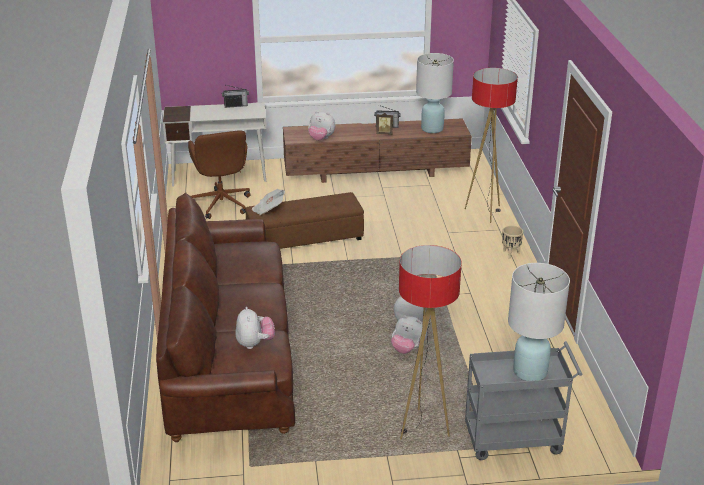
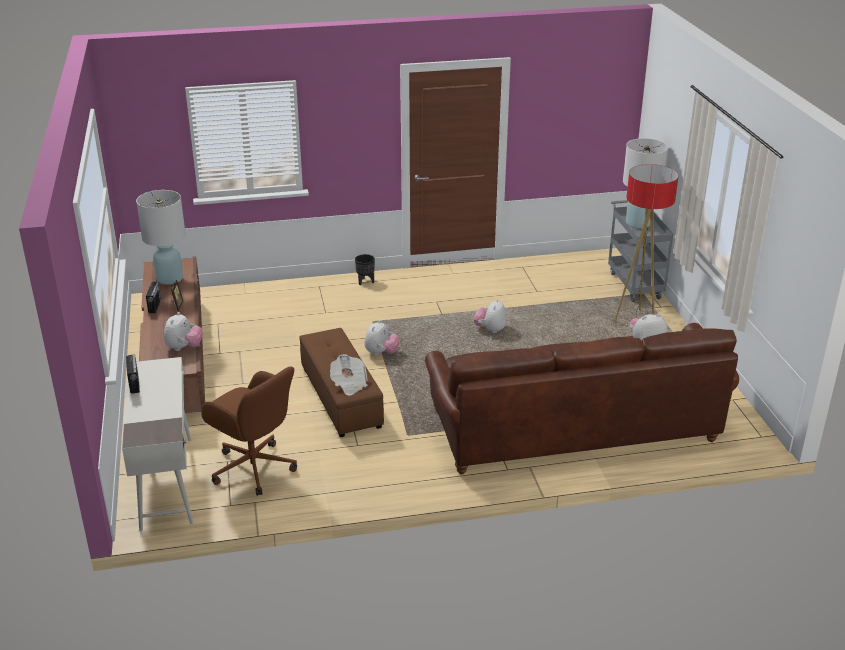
camera: 95 degrees left, 0 degrees up
brown office chair [188,130,251,219] -> brown office chair turned 60 degrees clockwise [201,367,297,496]
plush toy [391,315,427,354] -> plush toy moved to [365,320,400,356]
floor lamp [465,68,518,223] -> none
beige planter [502,226,523,259] -> black planter [355,254,375,285]

